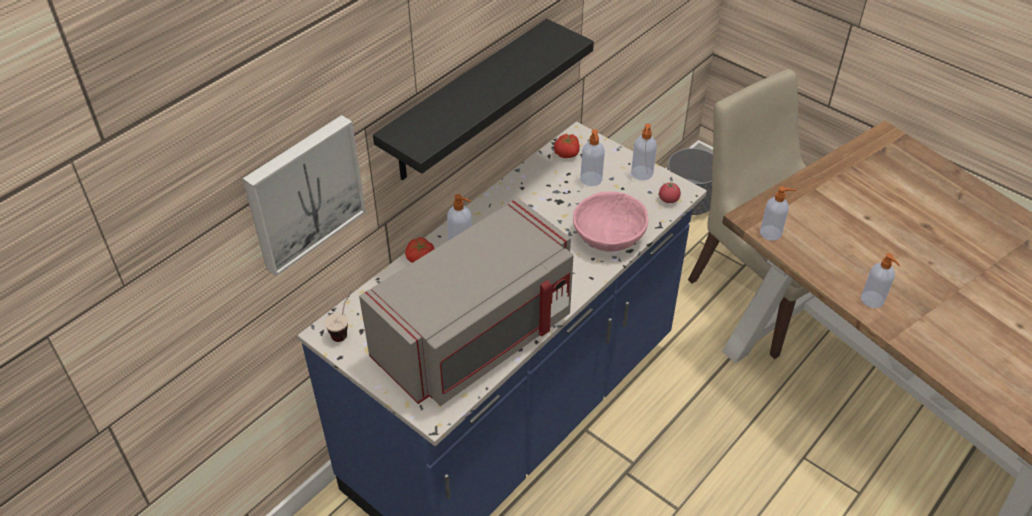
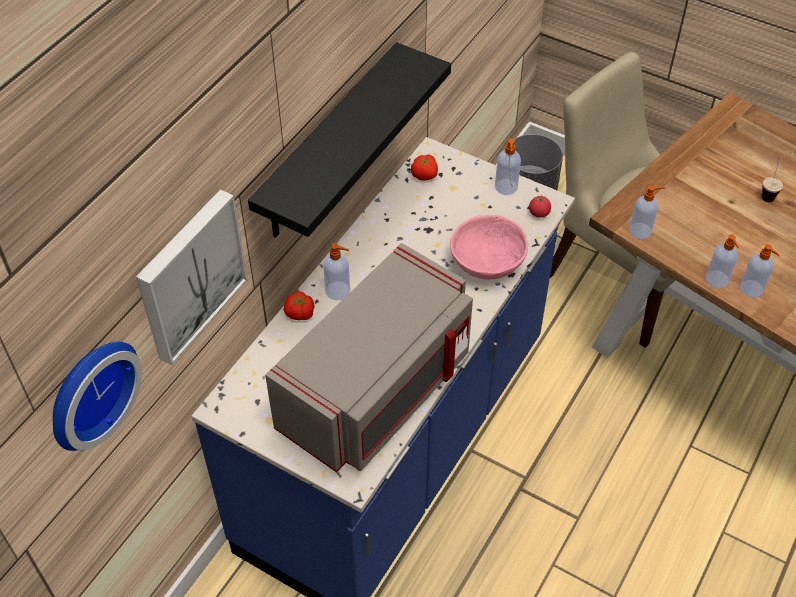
camera: 10 degrees left, 5 degrees up
cup [325,290,352,342] -> cup moved to [761,157,783,202]
soap dispenser [580,129,605,186] -> soap dispenser moved to [706,234,739,288]
none -> wall clock [53,342,142,451]

